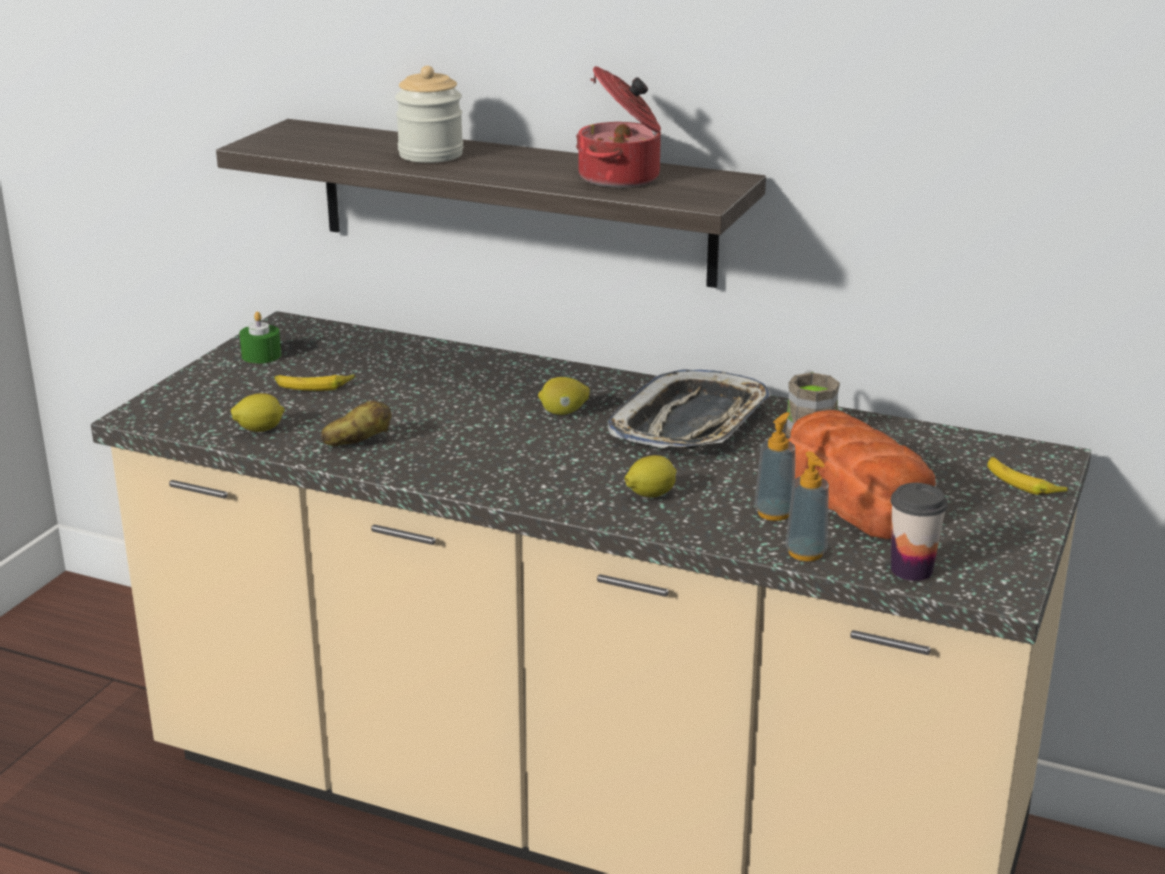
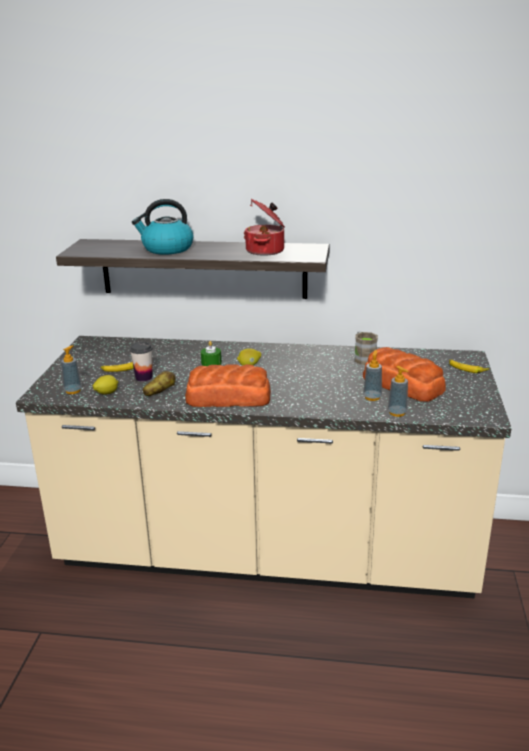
camera: 15 degrees left, 0 degrees up
green candle [239,312,281,364] -> green candle moved to [201,341,221,366]
jar [395,66,463,163] -> kettle [132,199,194,255]
tray [608,370,771,449] -> none
lemon [625,455,677,497] -> none
cup [891,483,948,581] -> cup moved to [130,342,153,381]
none -> soap dispenser [61,345,82,394]
none -> bread [185,364,271,407]

